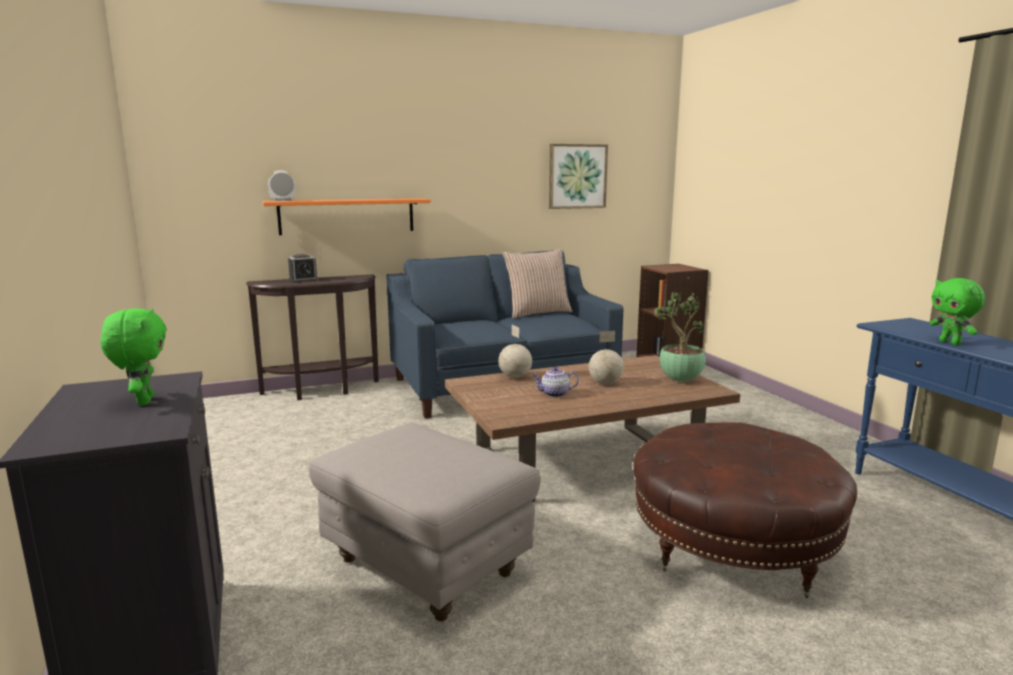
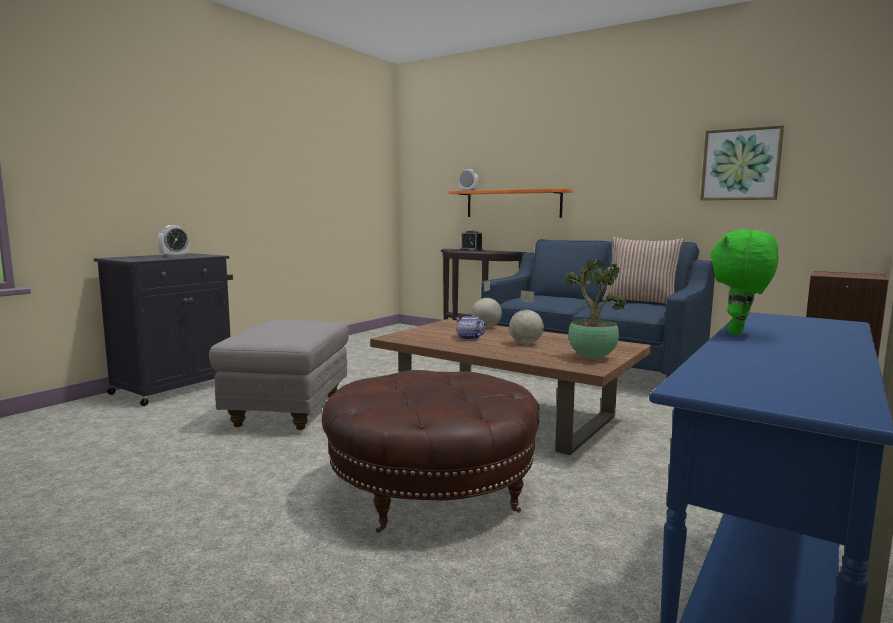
camera: 55 degrees right, 5 degrees down
green plush toy [101,308,167,406] -> alarm clock [158,225,190,258]

